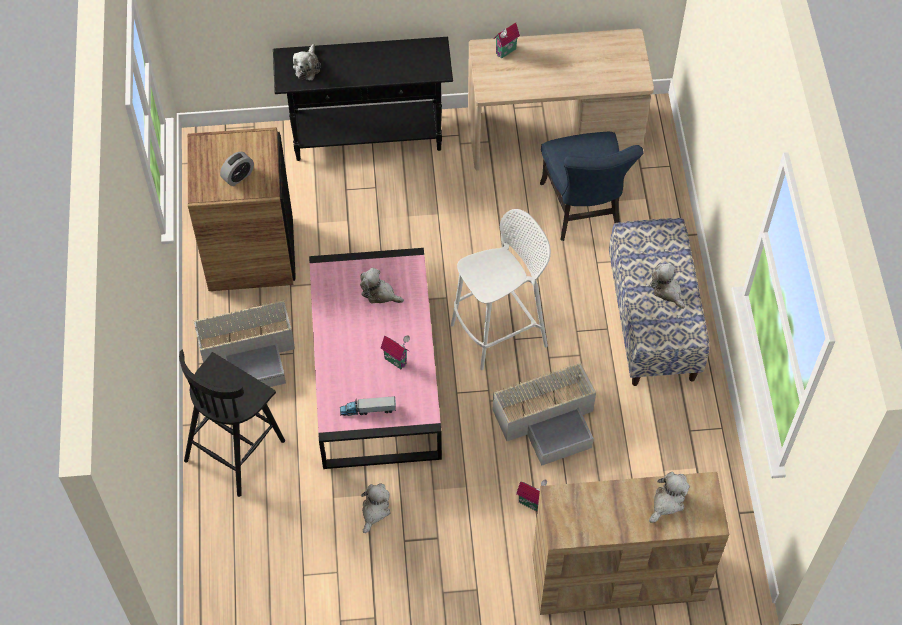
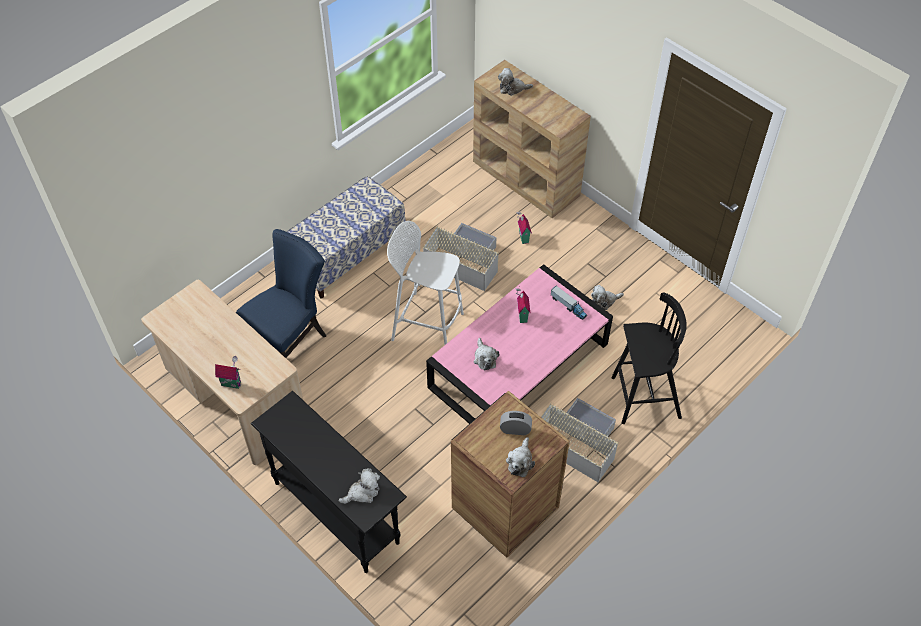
camera: 130 degrees left, 5 degrees down
plush toy [651,263,685,309] -> plush toy moved to [506,437,535,477]

